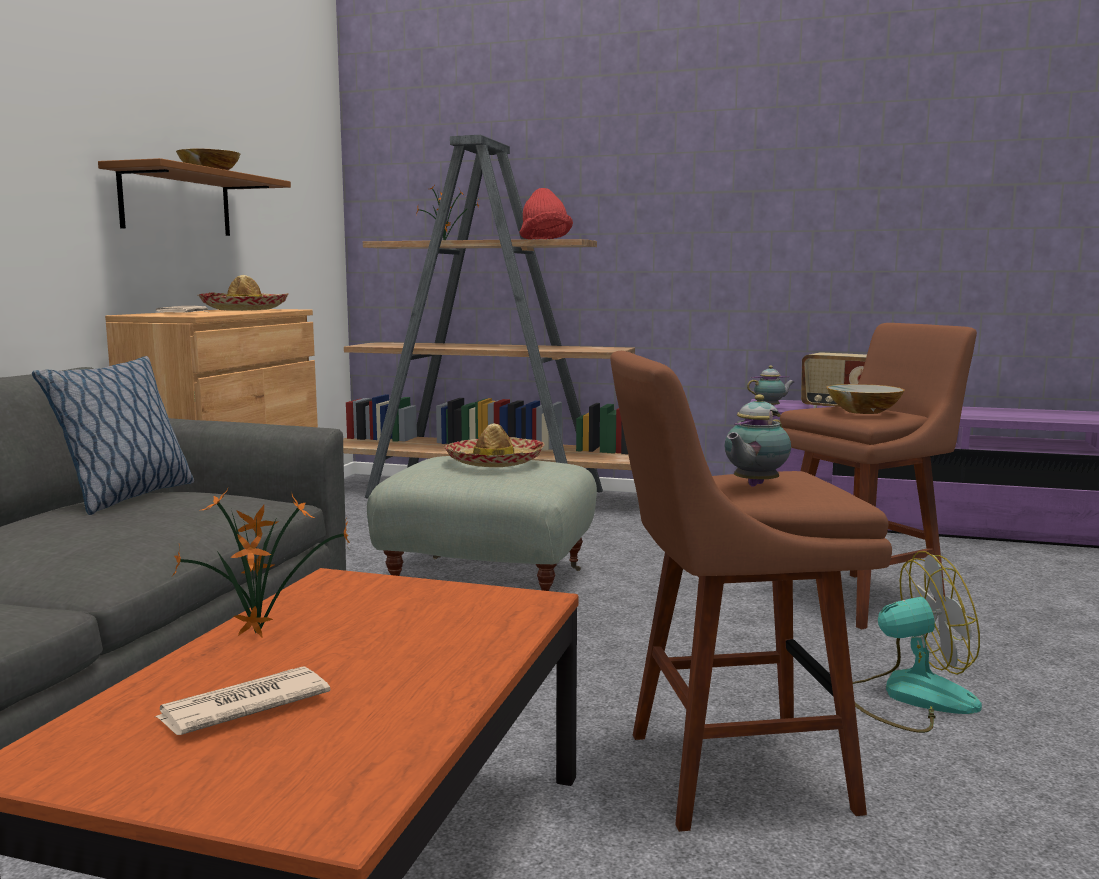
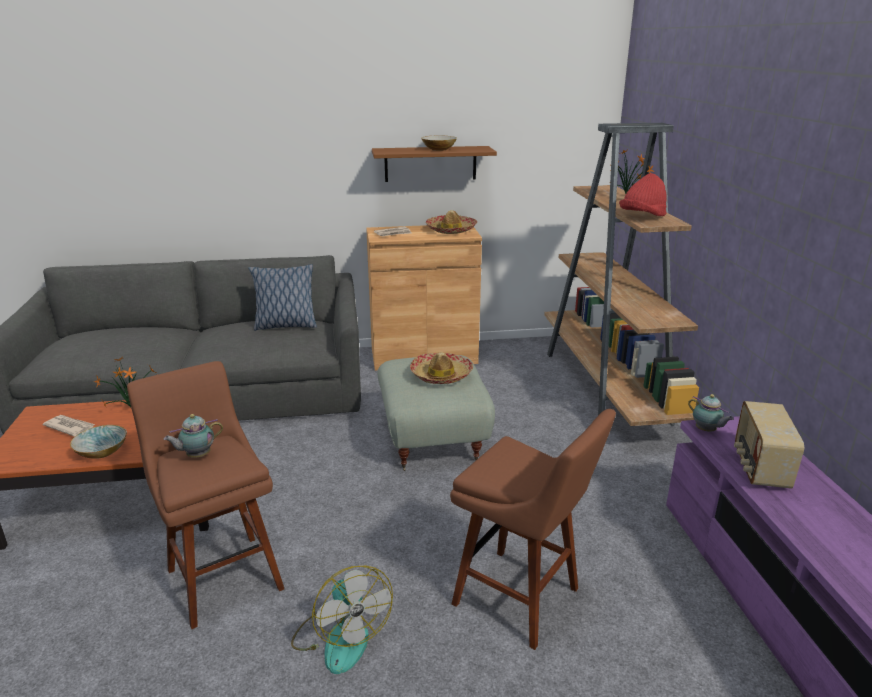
camera: 65 degrees right, 15 degrees up
teapot [724,395,791,486] -> teapot turned 45 degrees counterclockwise [164,414,223,458]
bowl [826,384,905,414] -> bowl moved to [70,425,127,458]

